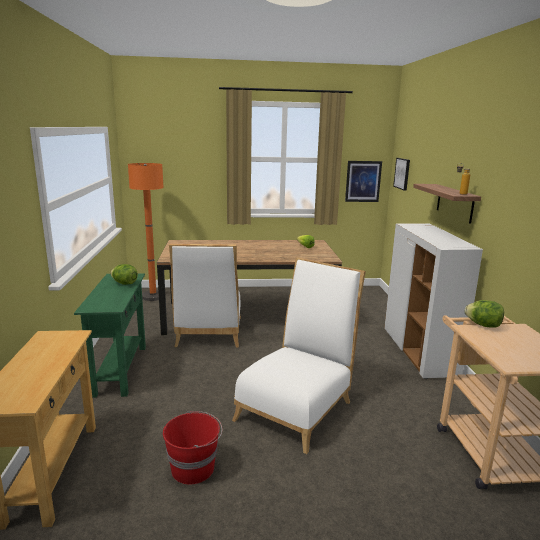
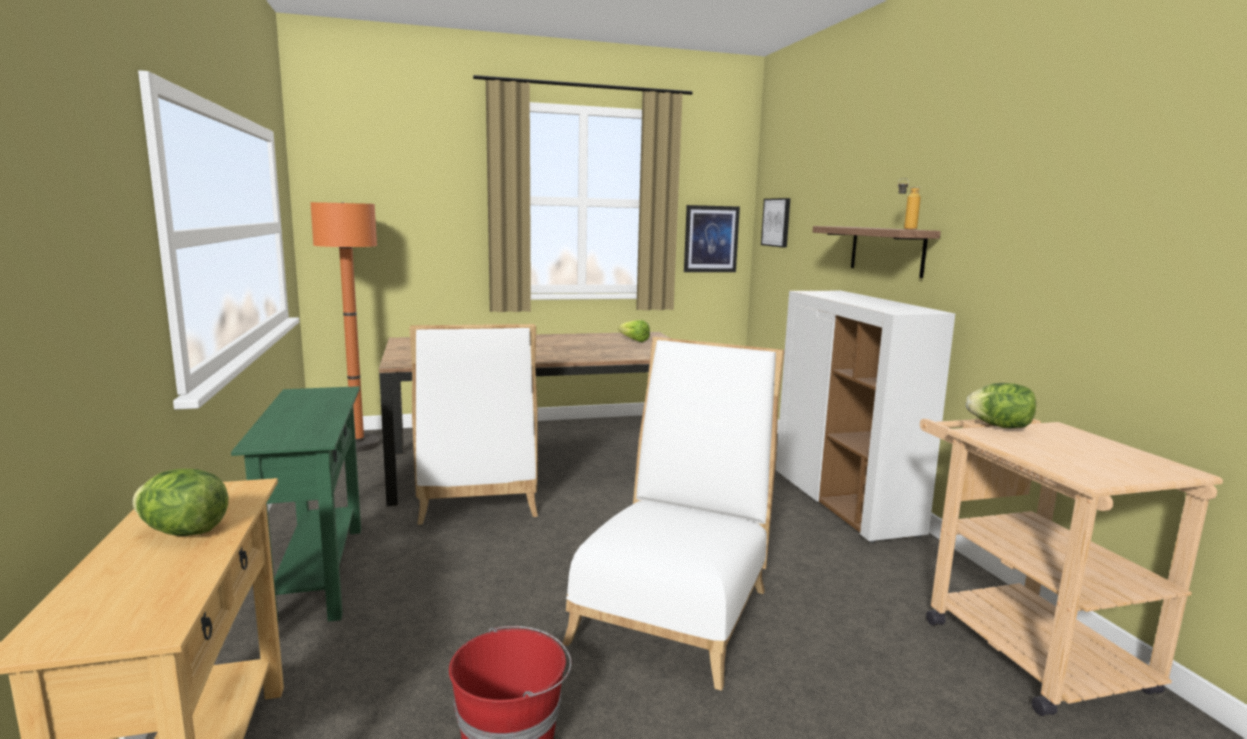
camera: 10 degrees left, 5 degrees down
lettuce [110,264,138,285] -> lettuce moved to [132,469,229,536]

